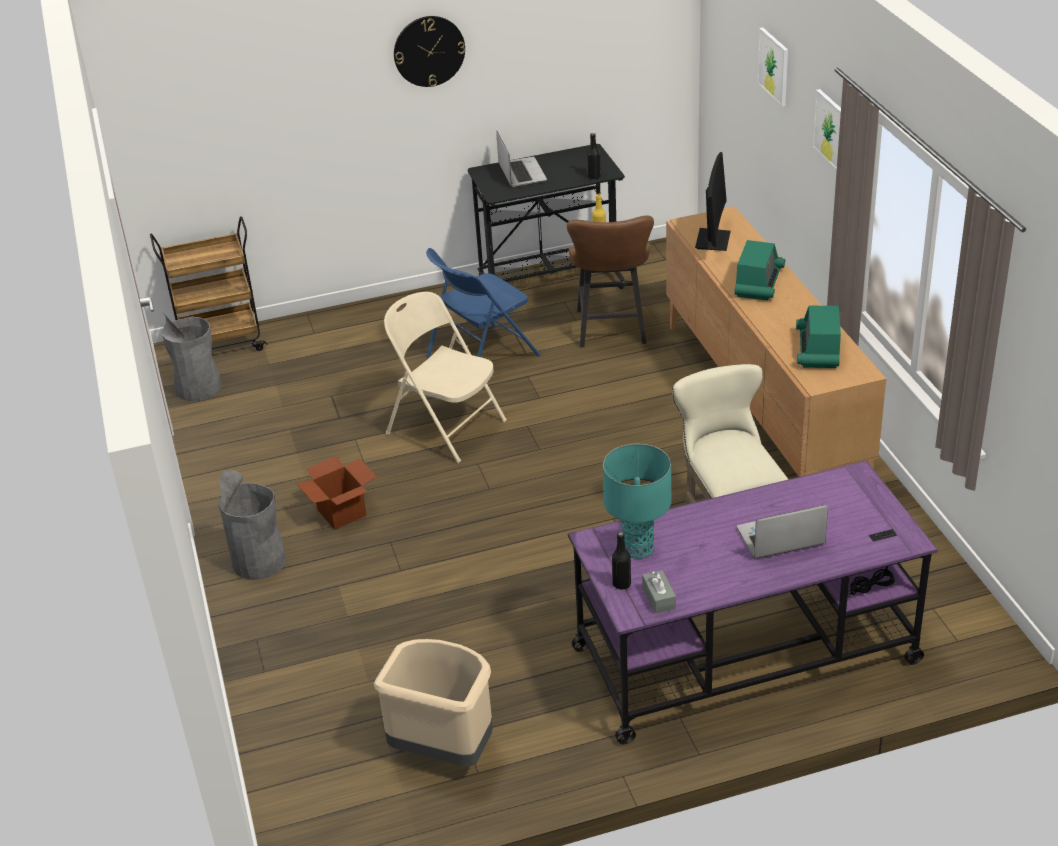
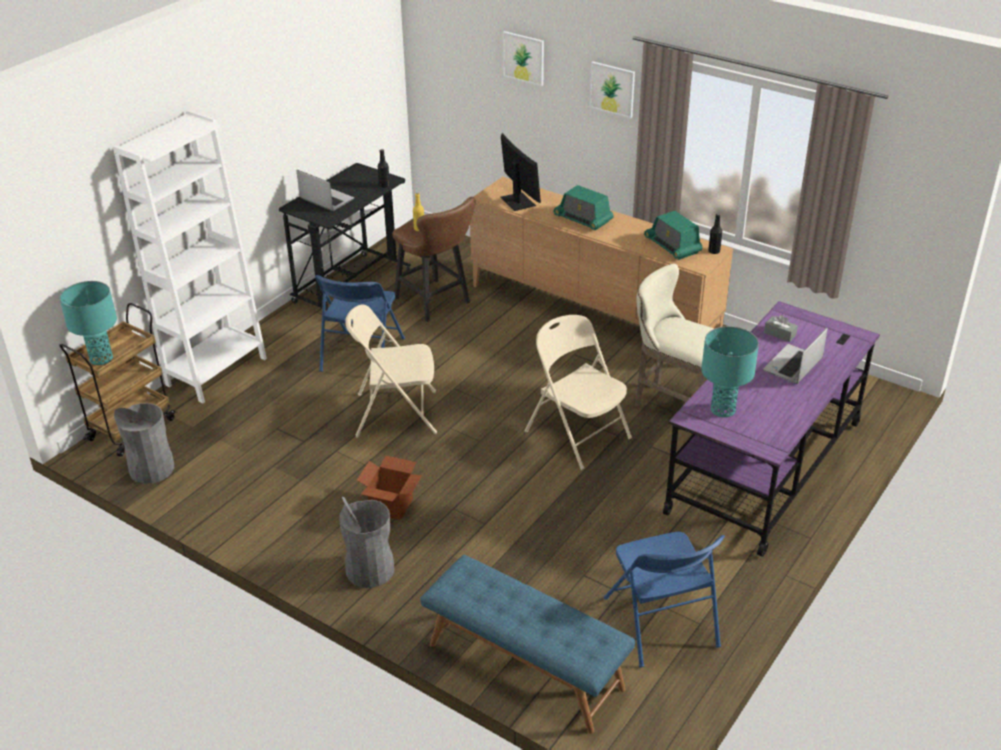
camera: 40 degrees left, 0 degrees up
beige trash can [374,639,493,766] -> blue chair [603,532,725,668]
wall clock [394,16,465,87] -> none
black bottle [612,532,631,590] -> black bottle moved to [708,213,722,254]
grey tissue box [642,570,676,614] -> grey tissue box moved to [764,315,798,342]
radio [734,240,785,300] -> radio turned 150 degrees clockwise [553,185,614,231]
none -> turquoise table lamp [60,281,117,365]
none -> white bookcase [113,110,267,404]
none -> blue bench [420,555,635,734]
none -> beige chair [525,315,632,470]

